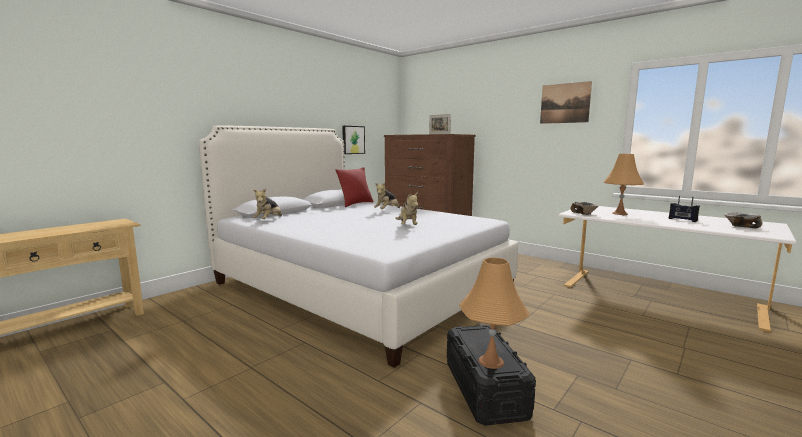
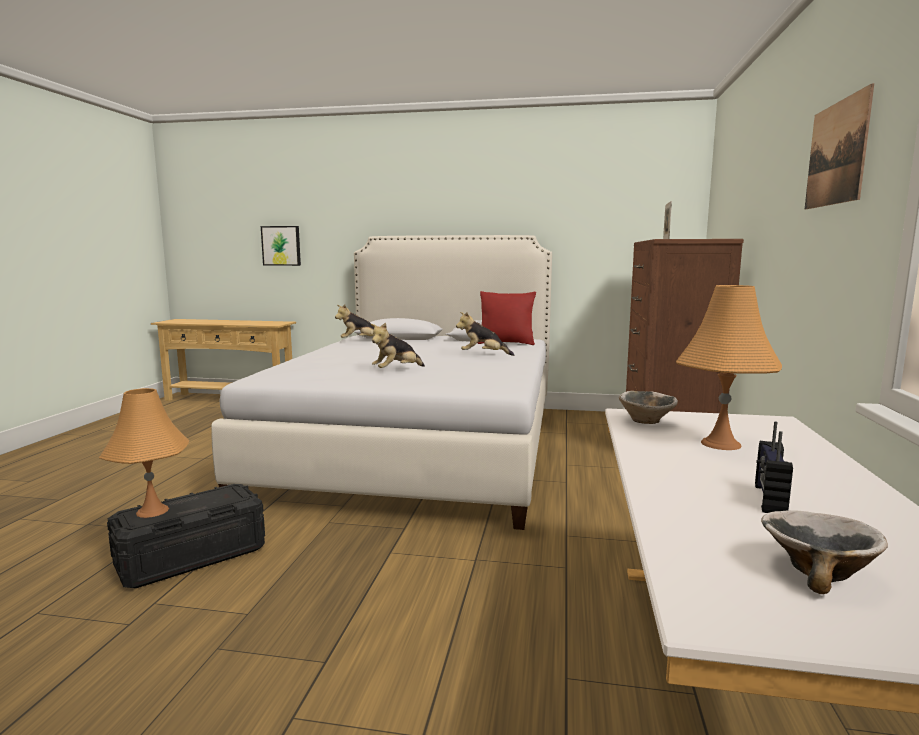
camera: 60 degrees right, 0 degrees up
picture [342,126,365,154] -> picture moved to [261,226,301,266]

